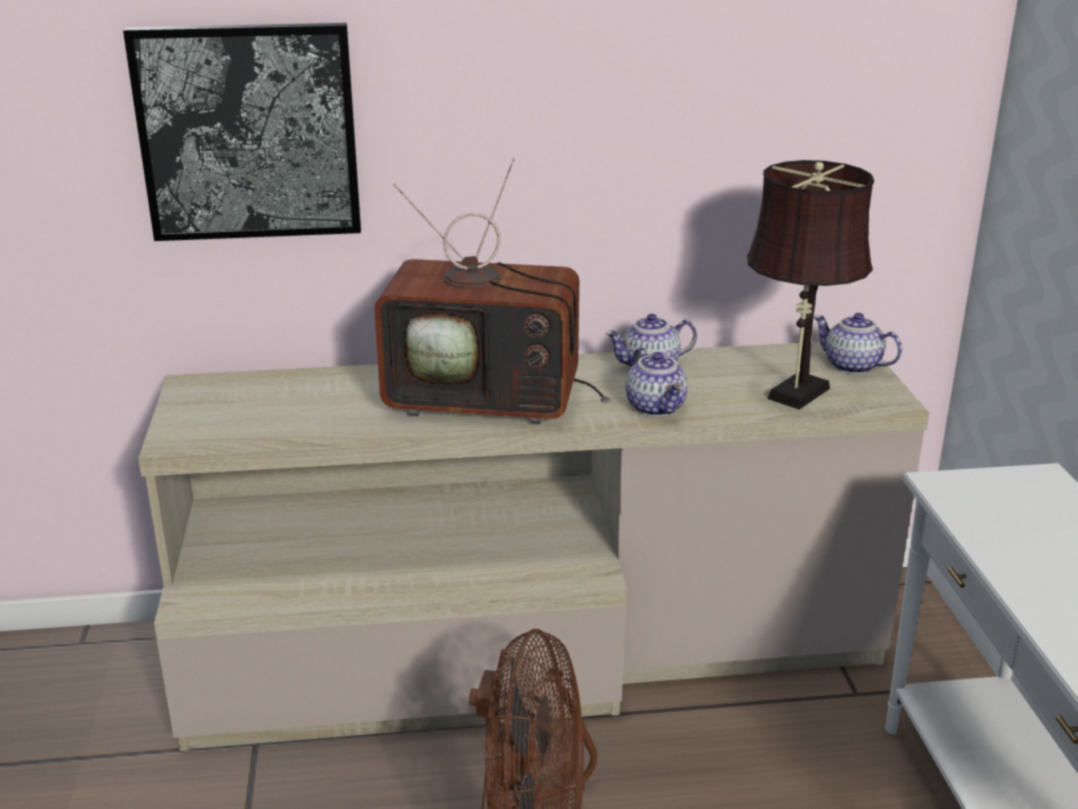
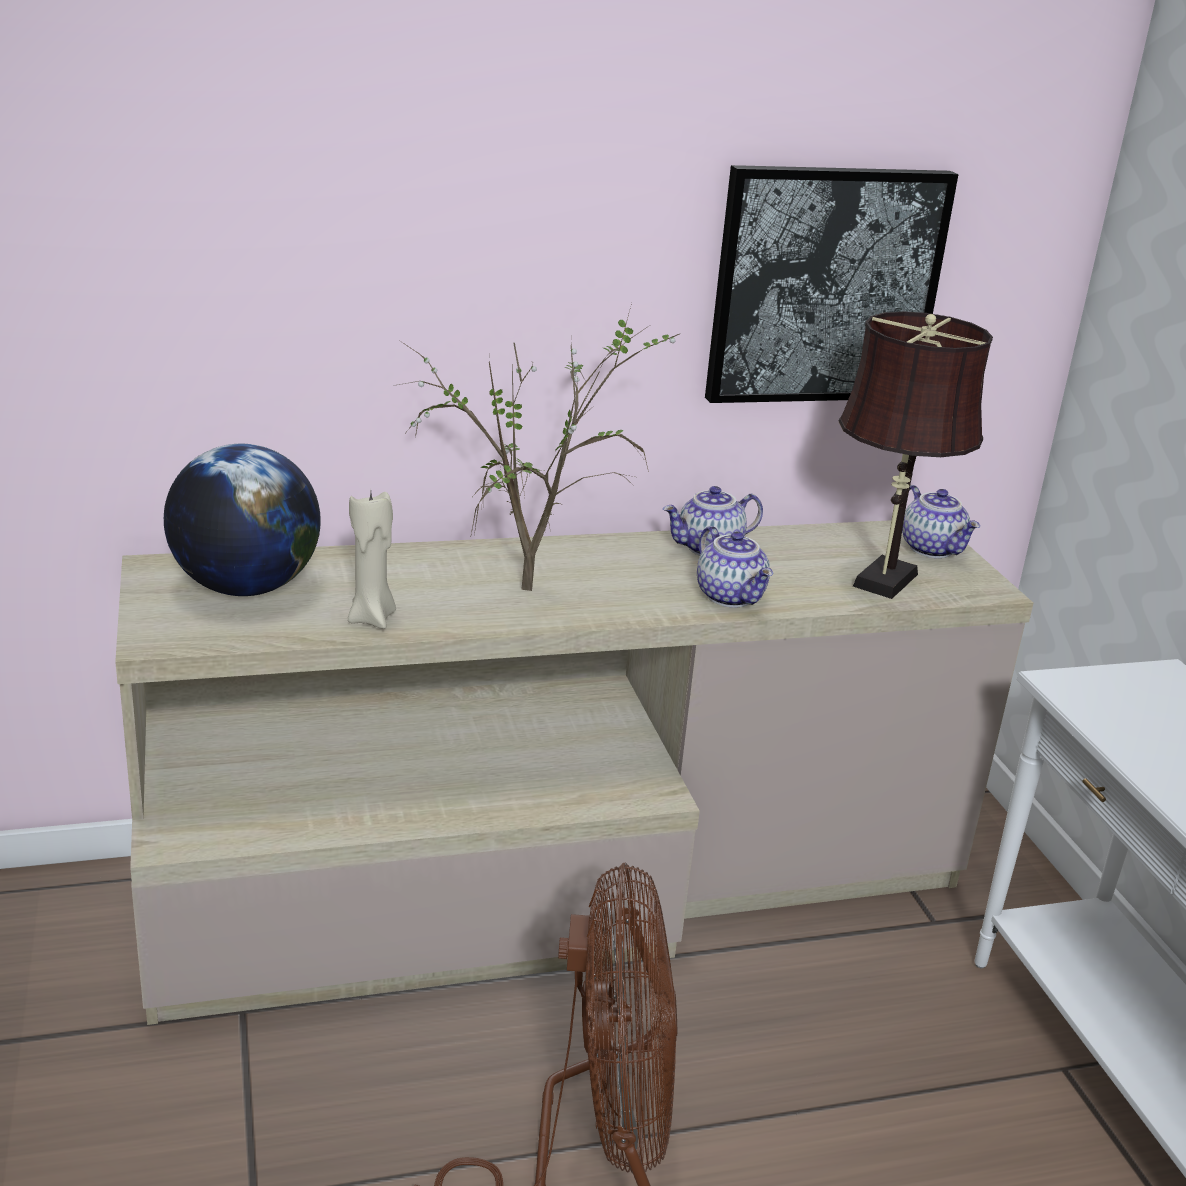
camera: 10 degrees left, 0 degrees up
picture [123,23,361,241] -> picture moved to [705,165,958,403]
television [374,158,611,423] -> potted plant [393,303,679,591]
teapot [814,313,902,374] -> teapot turned 150 degrees counterclockwise [902,485,980,558]
none -> globe [164,444,321,596]
none -> beige candle [348,492,396,629]

